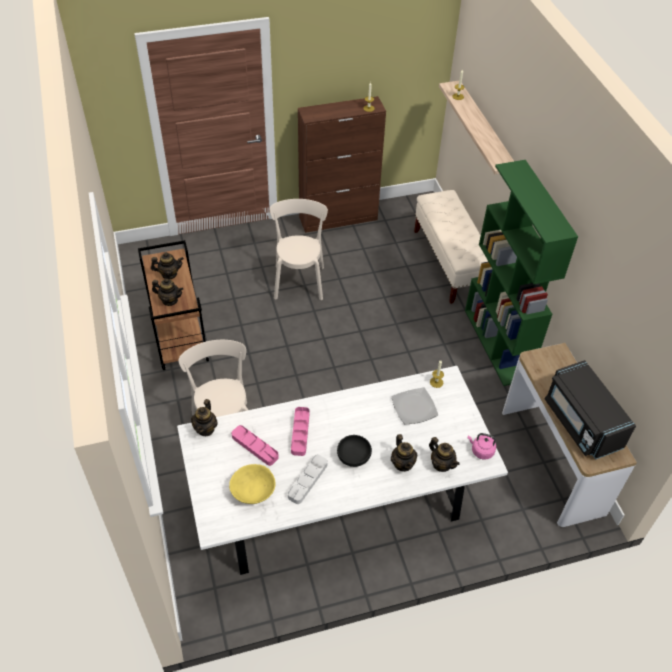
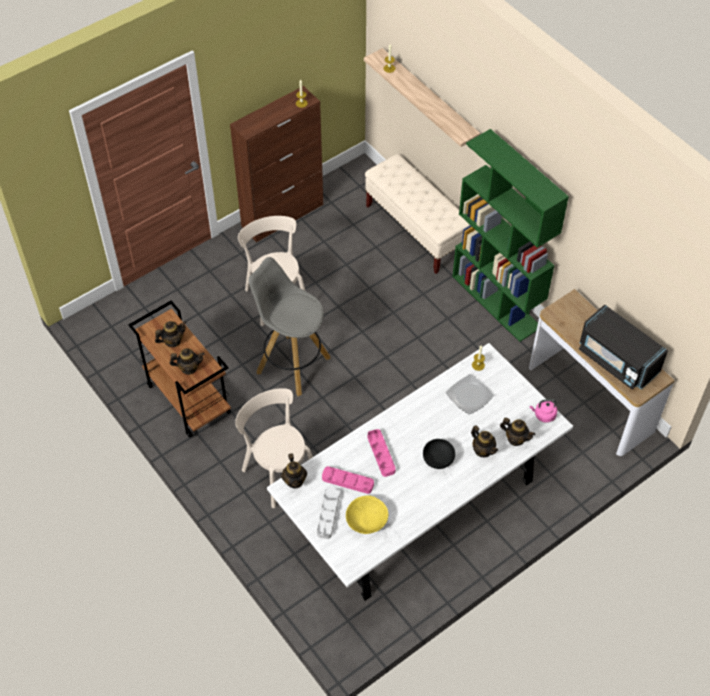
camera: 20 degrees left, 5 degrees up
grey tray [288,455,328,504] -> grey tray moved to [317,488,340,539]
none -> grey stool [249,257,330,396]

